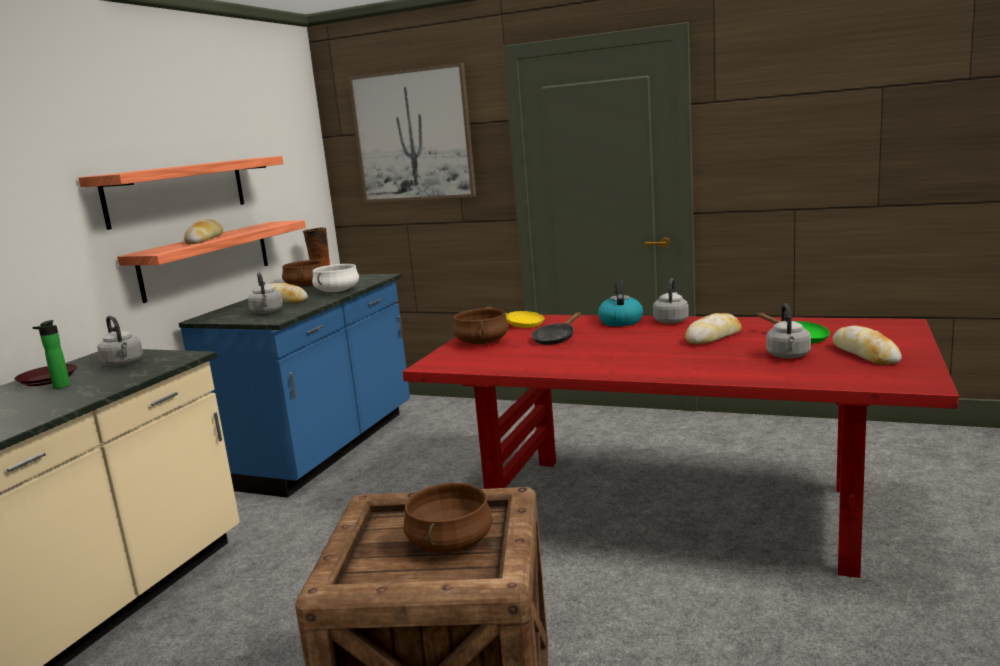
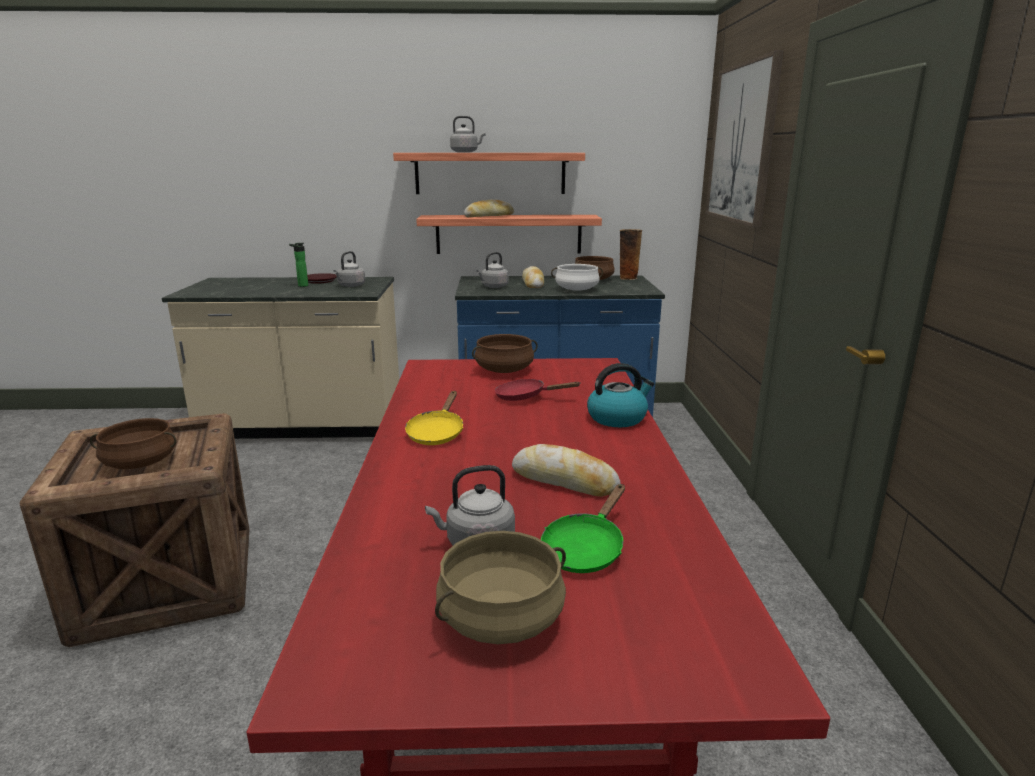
camera: 65 degrees right, 5 degrees up
yellow frying pan [485,307,544,328] -> yellow frying pan moved to [405,391,463,445]
black frying pan [532,312,581,345] -> red frying pan [495,379,581,401]
grey kettle [653,278,689,324] -> grey kettle moved to [450,116,485,153]
bread [832,326,902,365] -> beige cooking pot [435,531,566,644]

